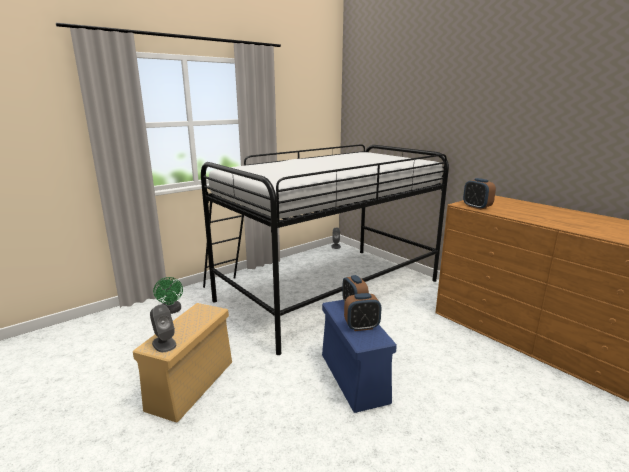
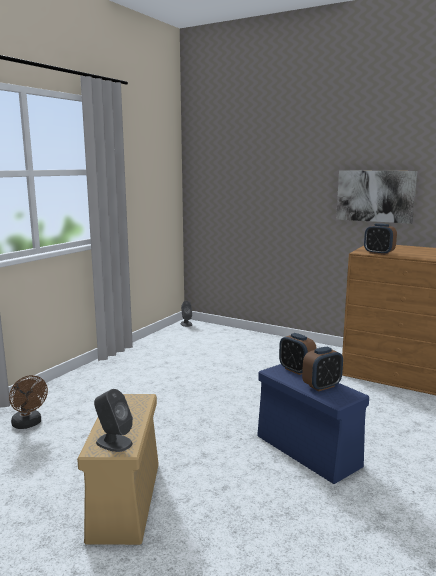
camera: 20 degrees left, 5 degrees down
green fan [153,277,183,314] -> brown fan [9,375,48,429]
black bed [201,144,449,355] -> none
none -> picture [336,170,417,224]

